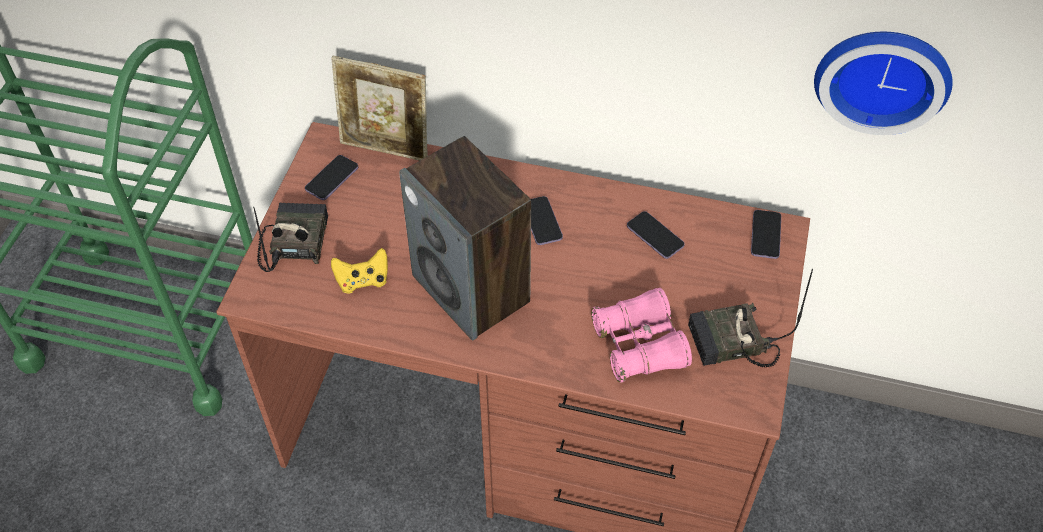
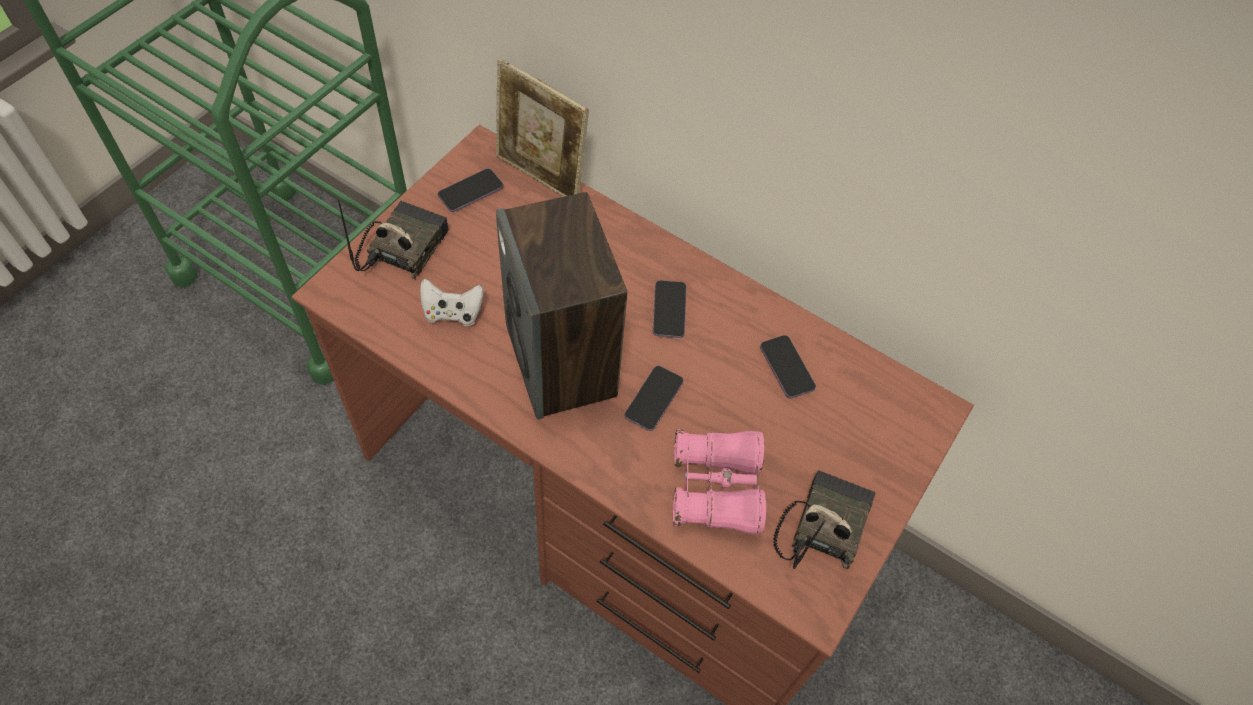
camera: 15 degrees right, 5 degrees up
yellow game controller [331,248,388,294] -> white game controller [420,279,483,326]
radio [688,269,813,368] -> radio turned 105 degrees clockwise [773,470,876,569]
phone [751,210,781,259] -> phone moved to [624,366,684,431]
wall clock [814,32,953,135] -> none

